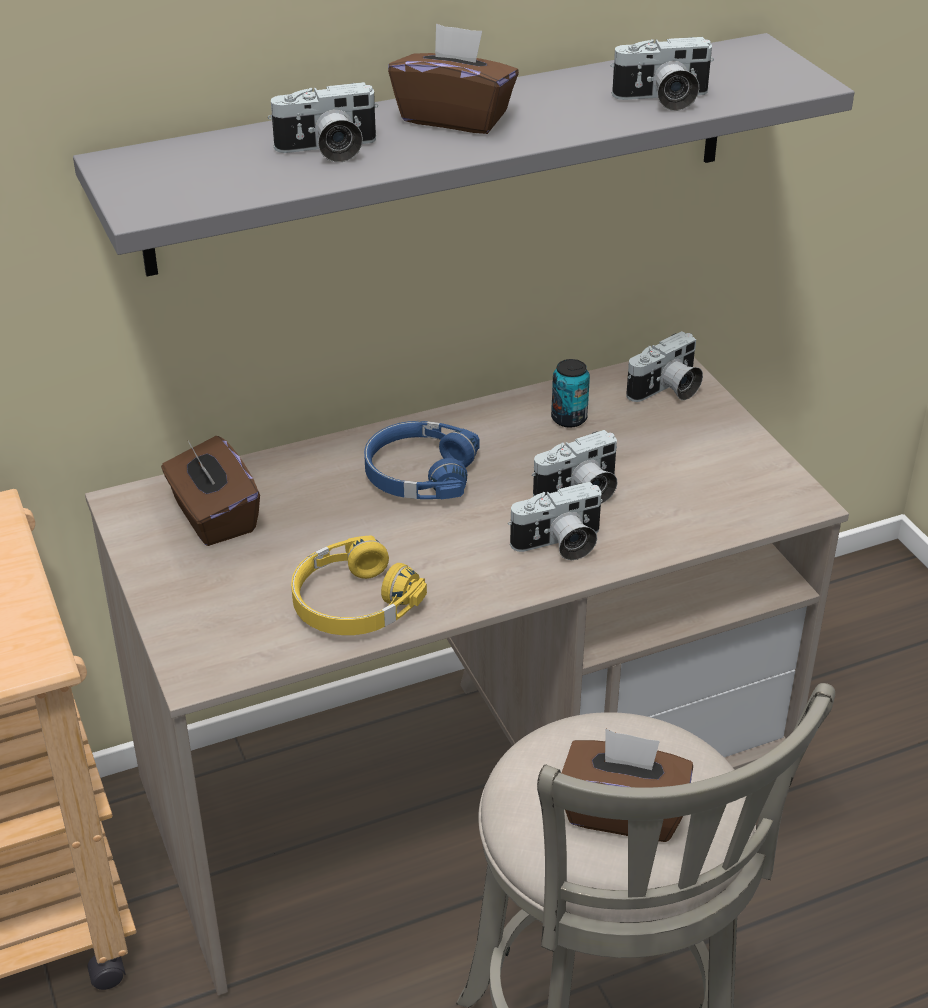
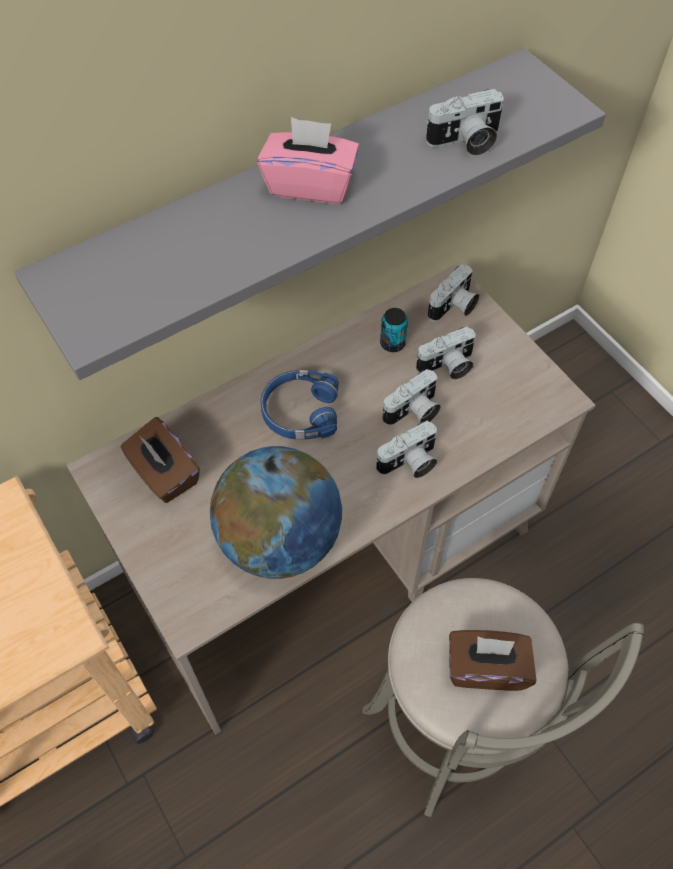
camera: 10 degrees left, 20 degrees up
camera [268,82,378,162] -> camera moved to [416,326,476,379]
yellow headphones [291,535,427,635] -> globe [210,446,342,579]
brown tissue box [388,23,519,134] -> pink tissue box [257,117,359,204]

